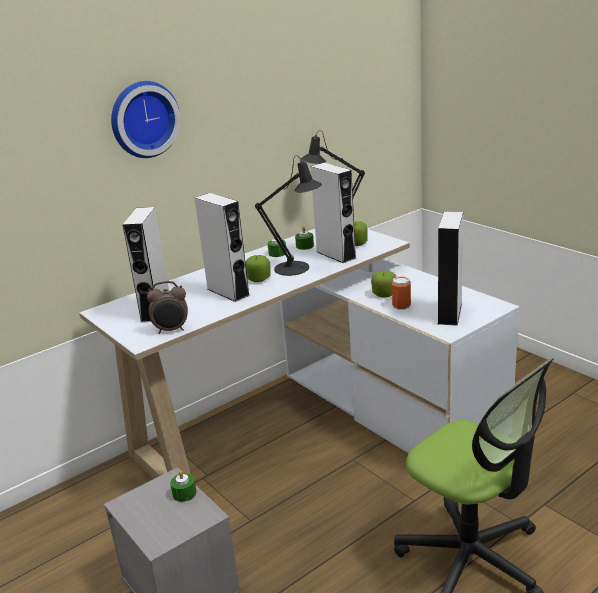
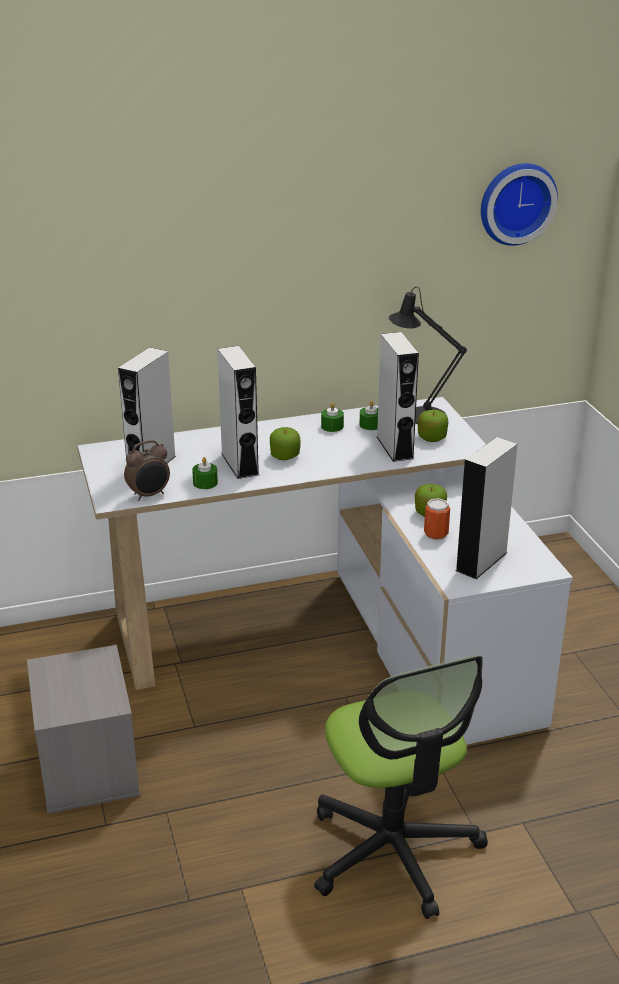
camera: 20 degrees right, 5 degrees up
wall clock [111,81,180,158] -> wall clock moved to [481,163,558,246]
alarm clock [147,281,188,334] -> alarm clock turned 45 degrees counterclockwise [124,440,170,501]
green candle [170,470,197,502] -> green candle moved to [192,457,218,489]
black table lamp [255,155,322,276] -> none

